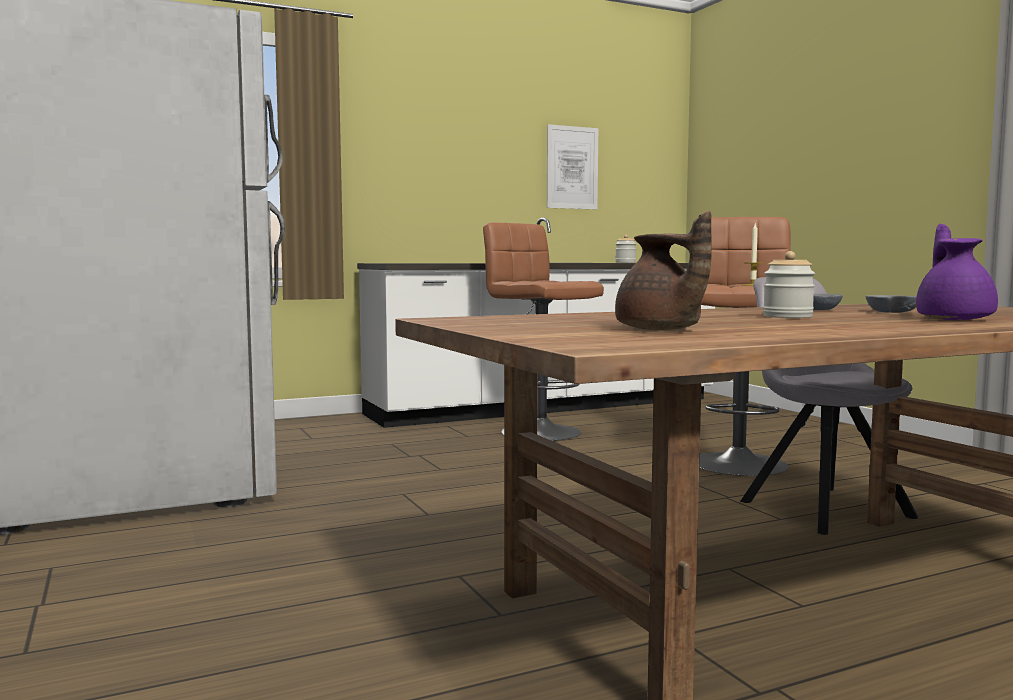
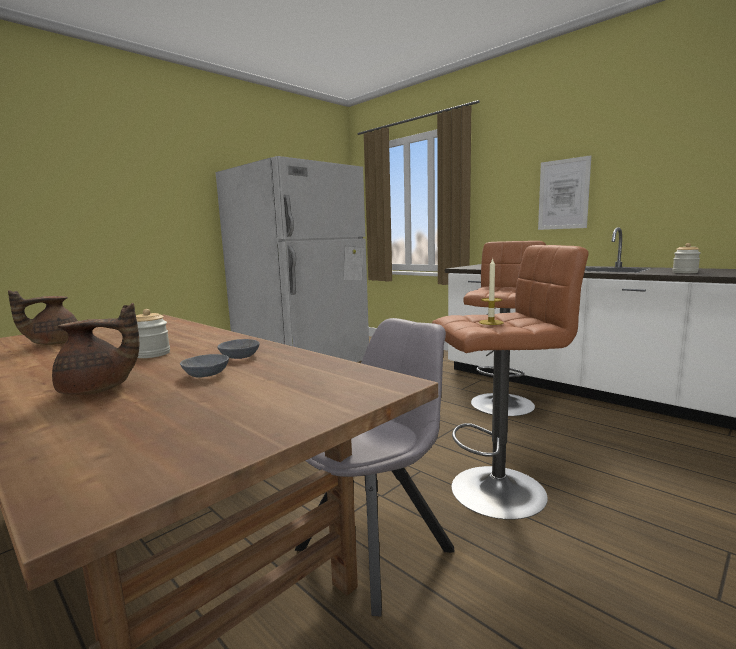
camera: 70 degrees right, 5 degrees up
picture [547,124,598,209] -> picture moved to [538,155,591,230]
purple teapot [916,224,998,320] -> brown teapot [52,303,139,395]

